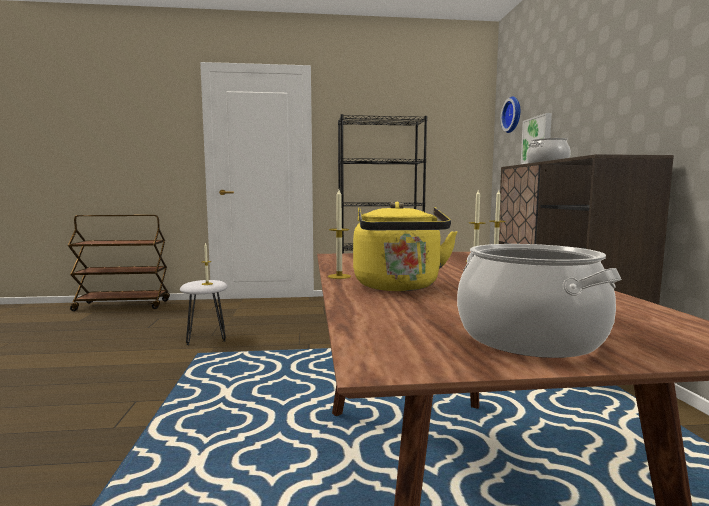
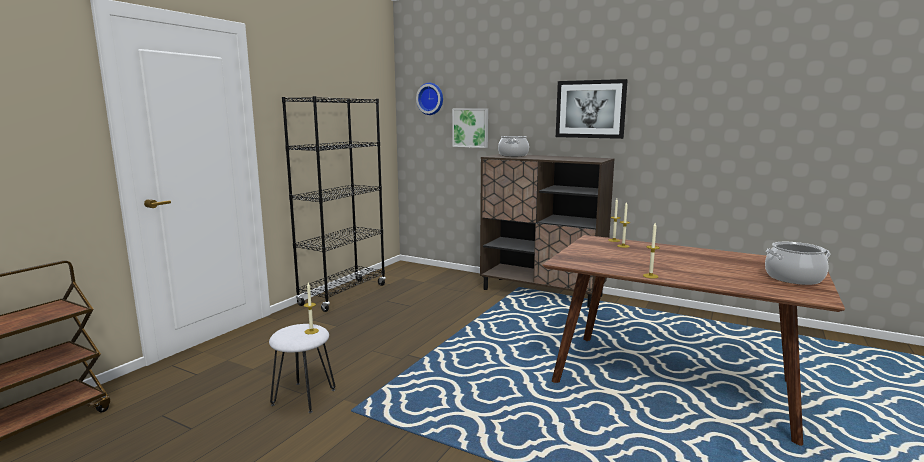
camera: 55 degrees left, 5 degrees up
yellow kettle [353,202,457,291] -> none
none -> picture [556,79,628,139]

